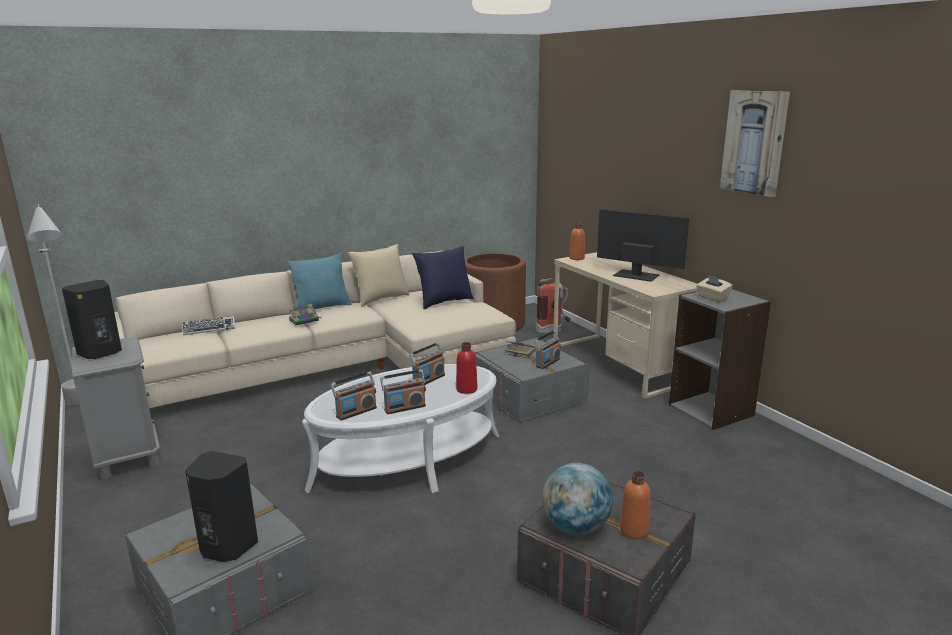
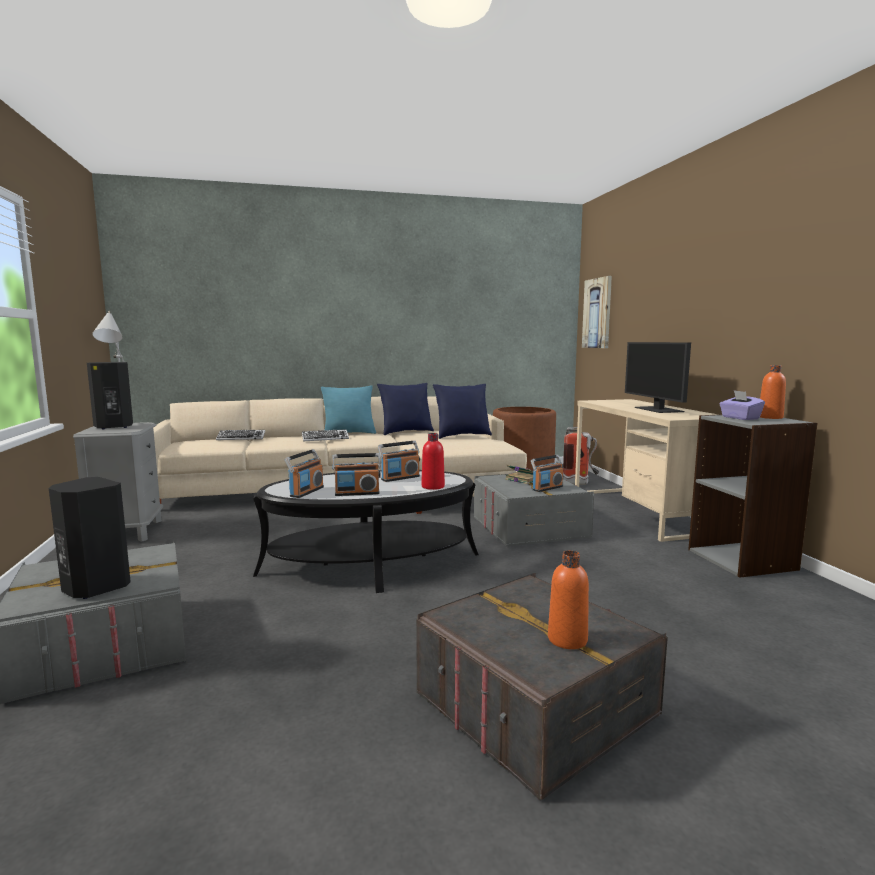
camera: 15 degrees right, 10 degrees down
book [288,304,320,326] -> keyboard [302,429,349,441]
white coffee table [302,364,499,493] -> black coffee table [253,470,479,593]
radio [330,371,377,420] -> radio turned 45 degrees counterclockwise [285,449,324,498]
beige pillow [348,244,410,307] -> blue pillow [377,383,434,435]
globe [542,463,613,535] -> none
orange bottle [569,223,585,260] -> orange bottle moved to [760,365,786,419]
monitor [597,209,689,282] -> monitor turned 150 degrees counterclockwise [625,342,691,413]
beige tissue box [696,275,733,302] -> purple tissue box [720,390,765,420]
picture [720,91,790,197] -> picture moved to [582,276,612,348]

